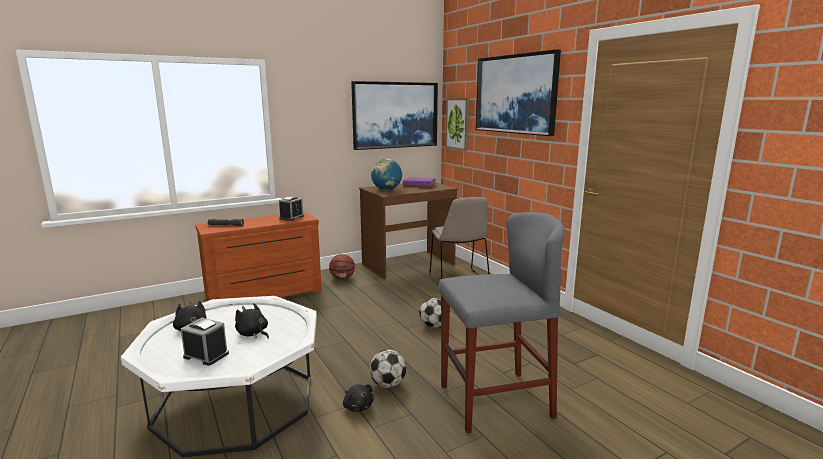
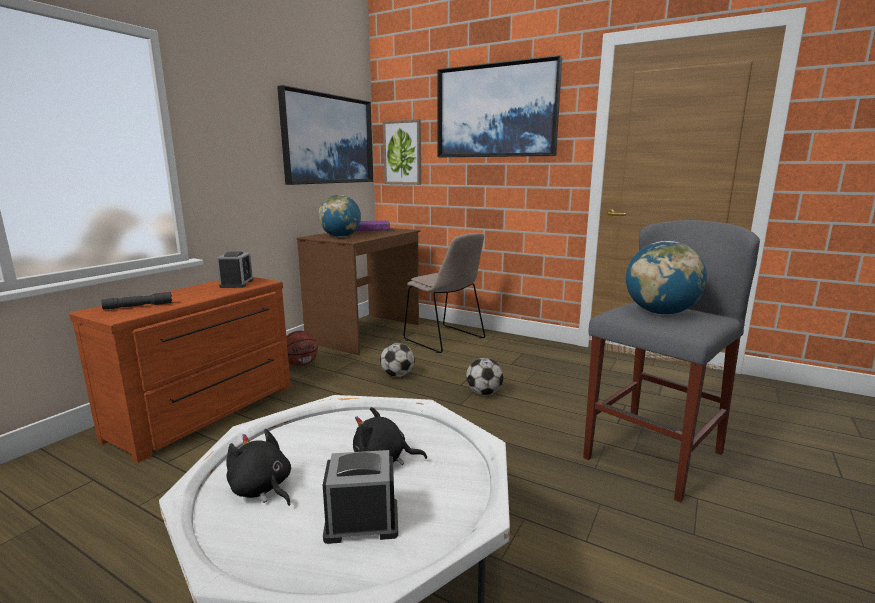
camera: 30 degrees left, 0 degrees up
black plush toy [343,384,374,412] -> none
football [370,349,406,388] -> football moved to [380,343,415,377]
none -> globe [626,241,707,315]

